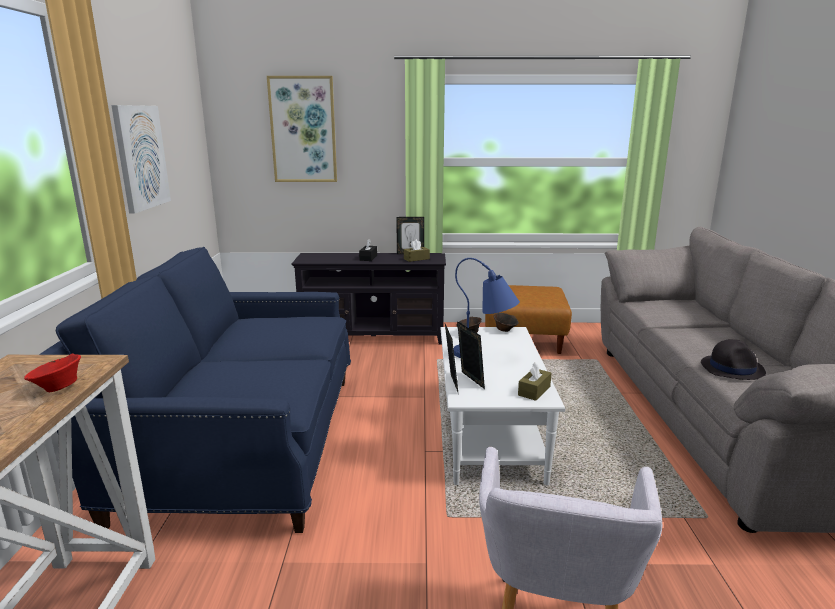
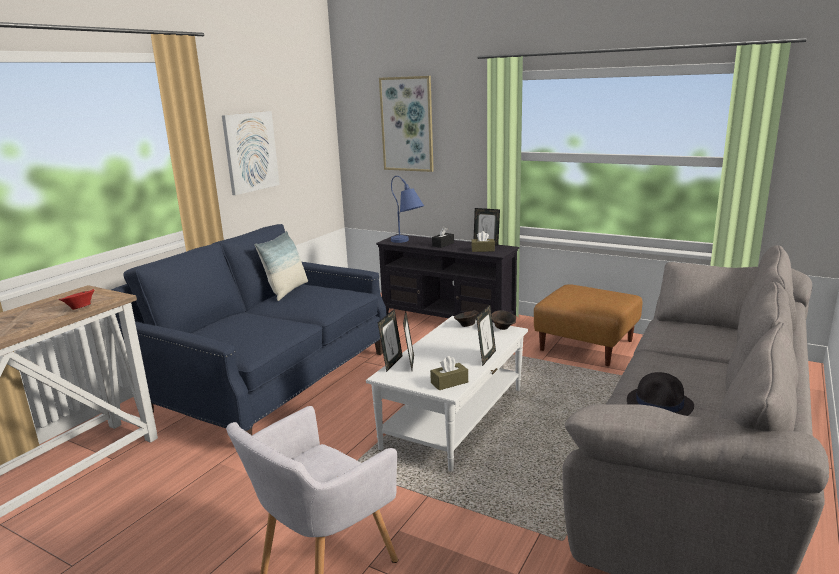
camera: 30 degrees right, 0 degrees up
blue table lamp [453,258,520,358] -> blue table lamp moved to [391,176,424,243]
none -> pillow [255,231,308,301]
none -> picture frame [476,304,496,366]

